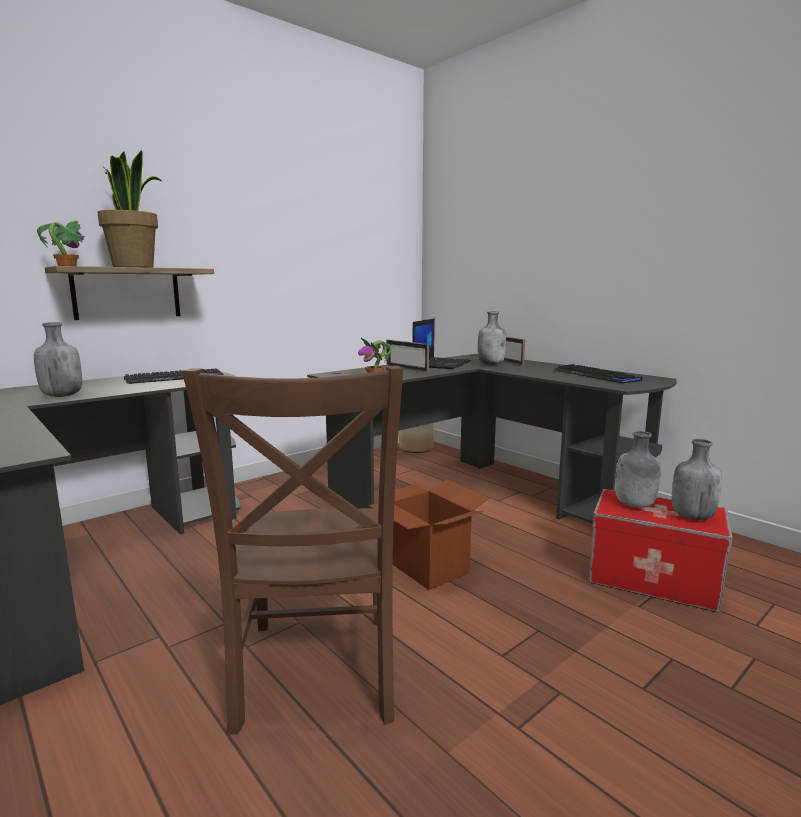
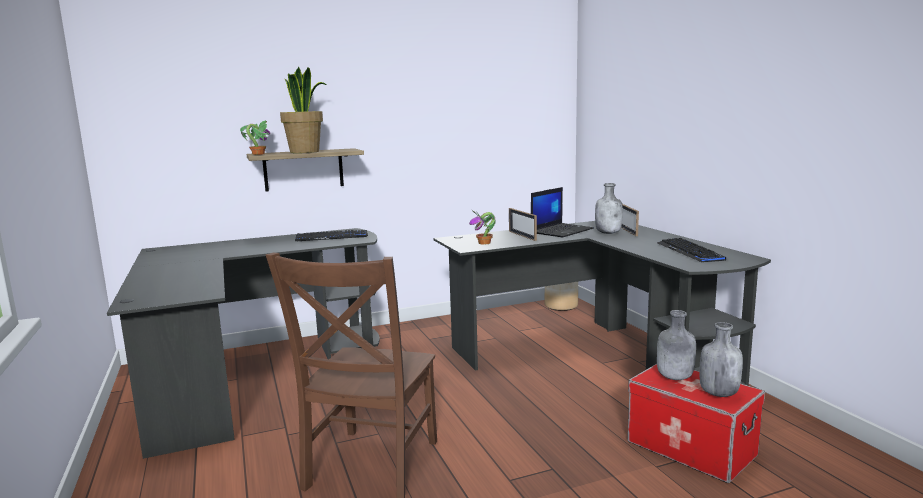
camera: 20 degrees right, 0 degrees up
grey bottle [34,322,82,397] -> none
cardboard box [368,479,490,590] -> none

